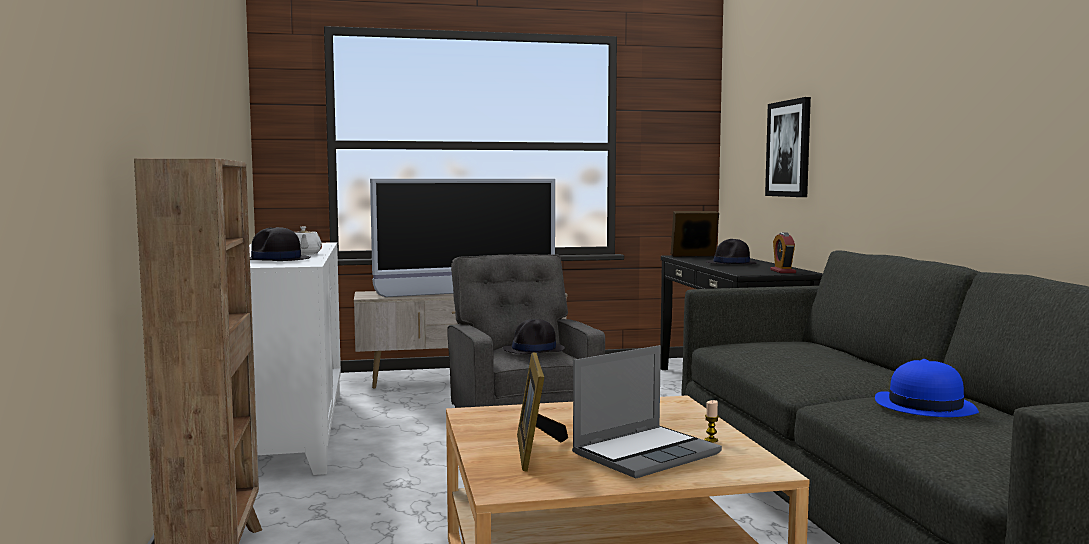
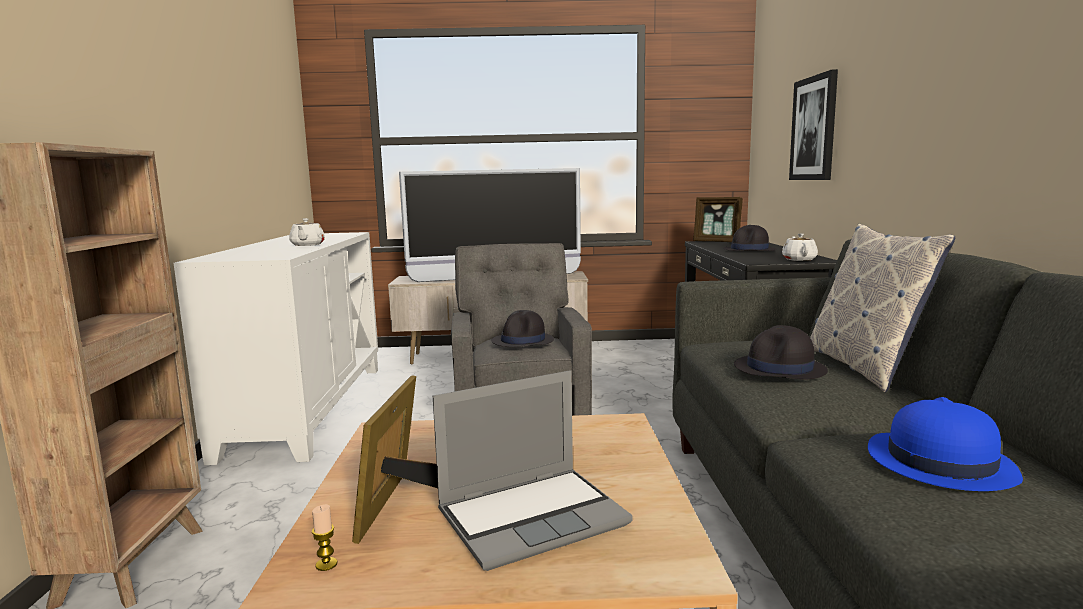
camera: 10 degrees right, 5 degrees up
black hat [250,227,311,261] -> black hat moved to [734,325,828,380]
picture frame [671,211,719,257] -> picture frame turned 150 degrees counterclockwise [693,197,743,242]
candle [704,400,719,443] -> candle moved to [312,504,337,571]
alarm clock [770,233,796,273] -> white teapot [782,234,818,261]
none -> pillow [810,224,955,393]

